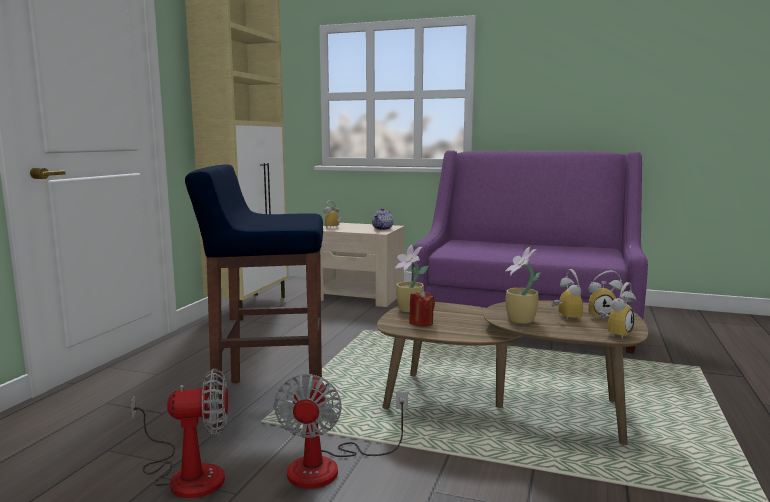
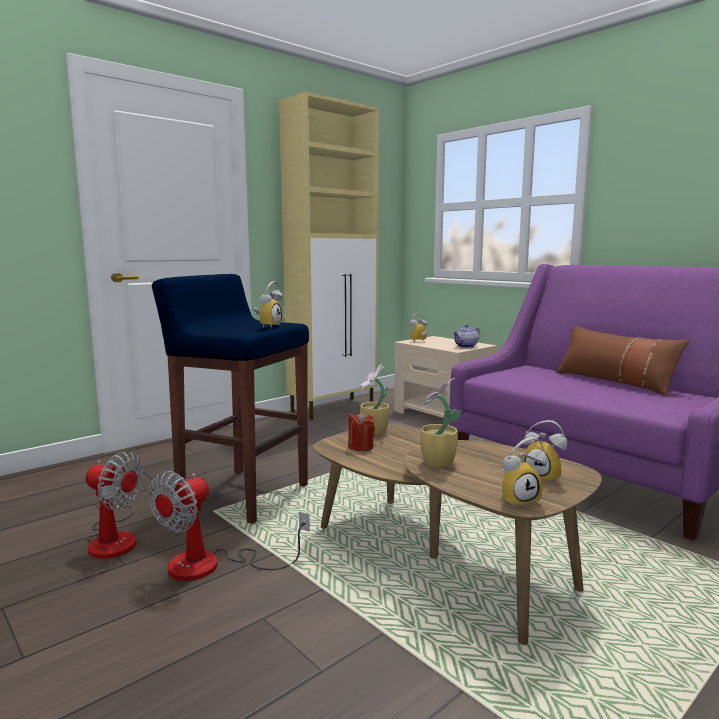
camera: 30 degrees right, 0 degrees up
alarm clock [551,269,583,320] -> alarm clock moved to [253,281,283,328]
none -> brown pillow [556,326,690,396]

